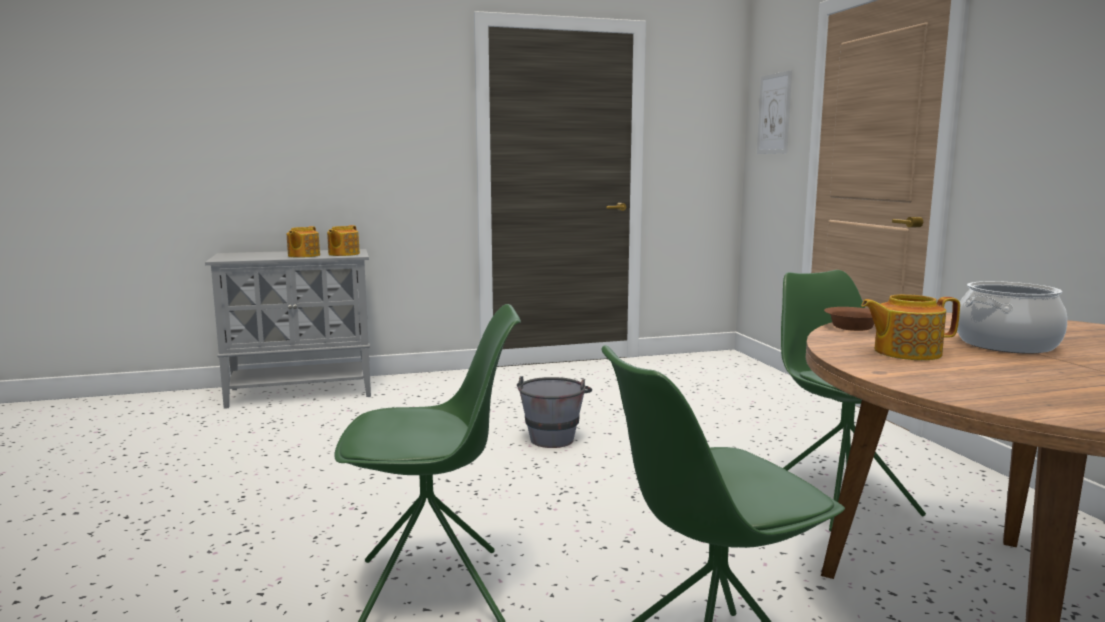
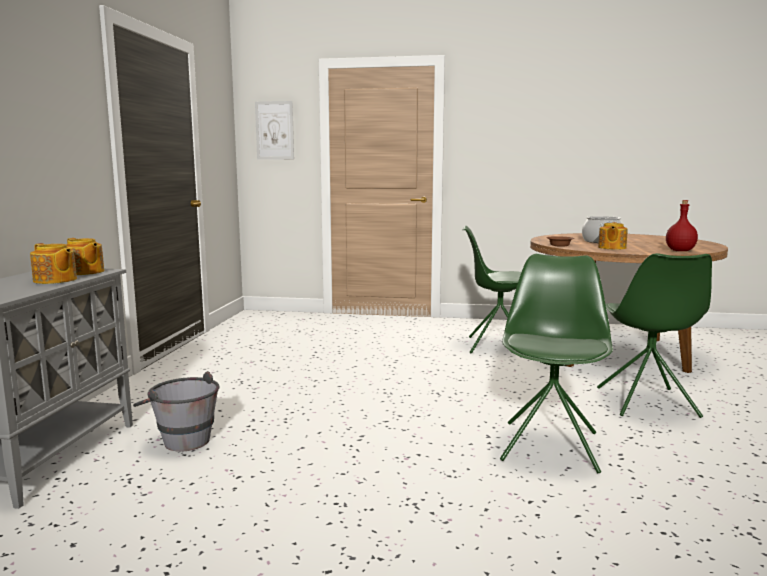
camera: 65 degrees left, 0 degrees up
grey bucket [517,376,592,448] -> grey bucket moved to [133,371,219,452]
none -> red bottle [666,200,698,251]

